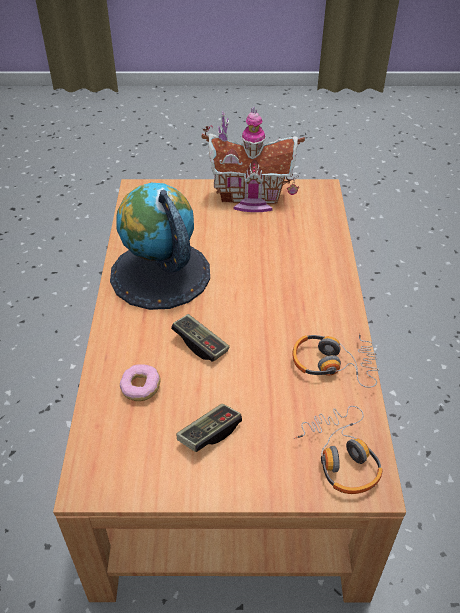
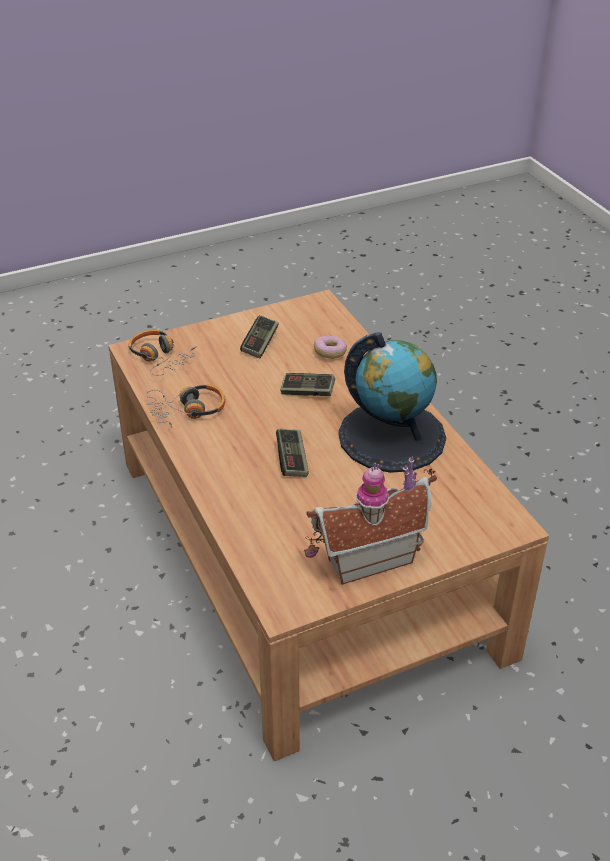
camera: 155 degrees right, 5 degrees down
none -> game controller [276,429,309,477]

